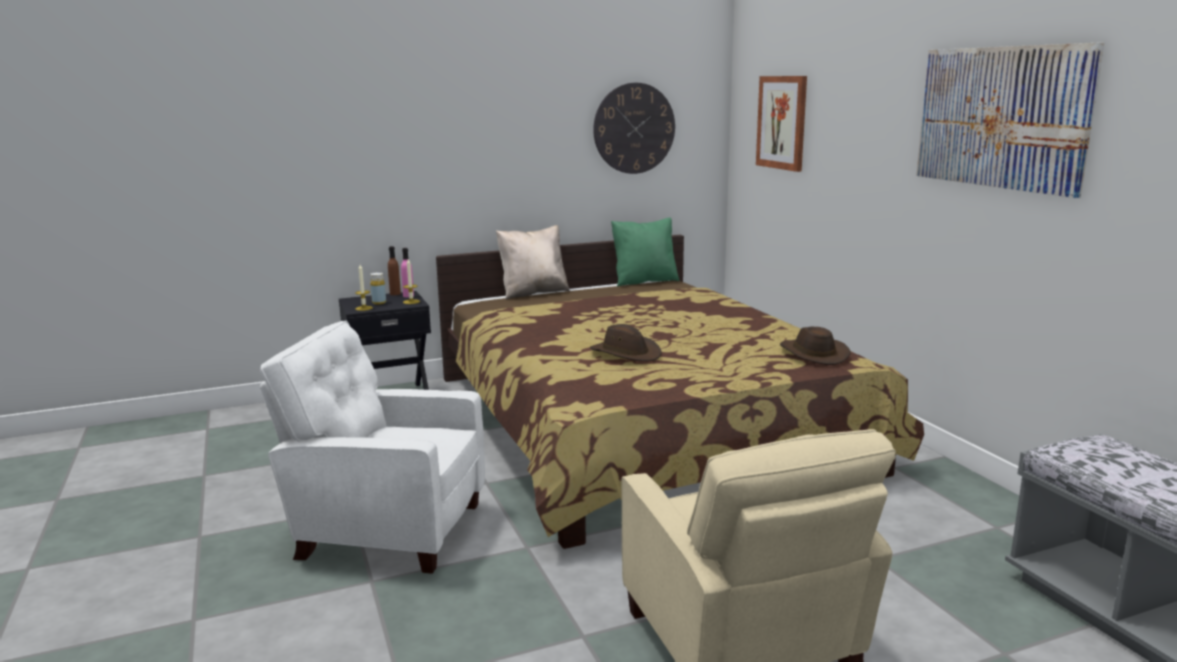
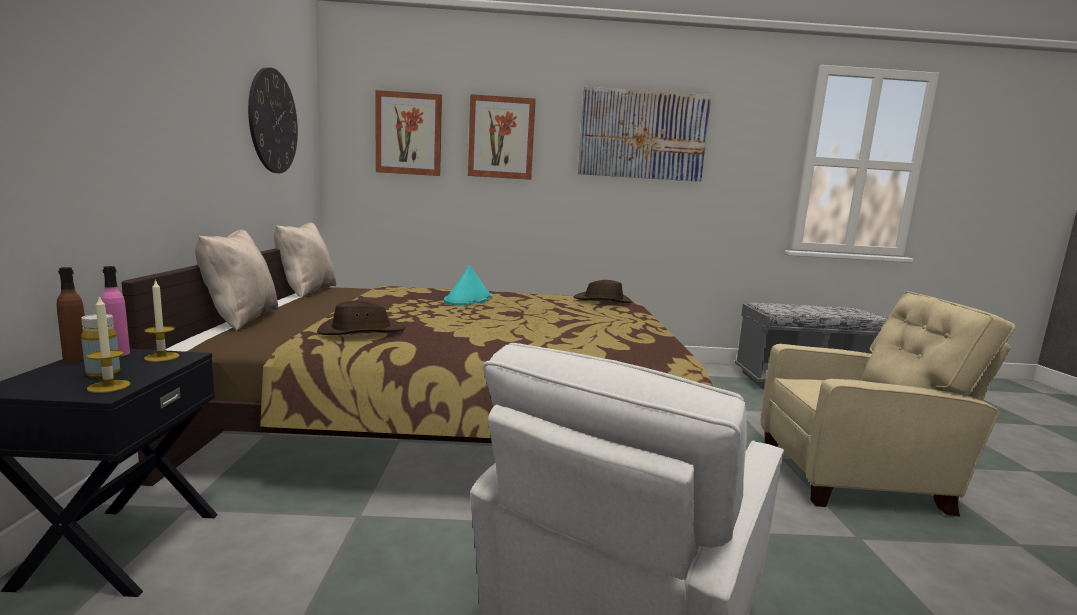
camera: 70 degrees left, 5 degrees down
brown hat [590,324,662,361] -> brown hat moved to [317,301,406,335]
green pillow [611,218,679,287] -> beige pillow [274,222,336,299]
none -> turquoise hat [444,265,493,305]
none -> picture [468,94,536,180]

